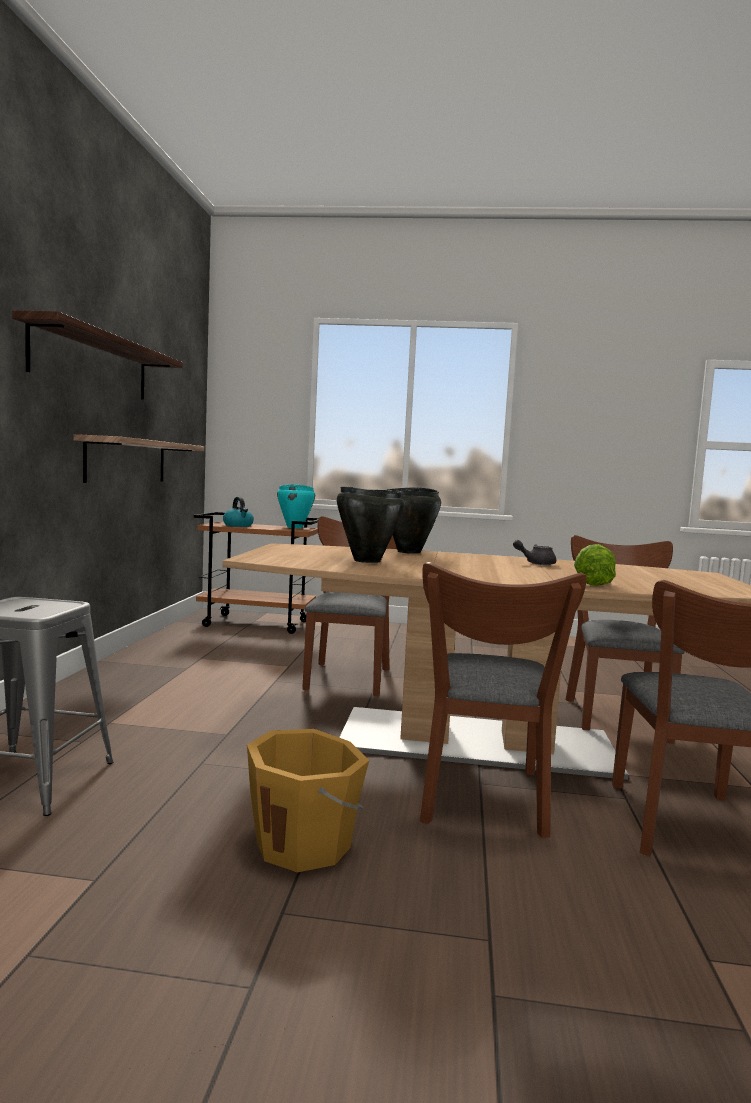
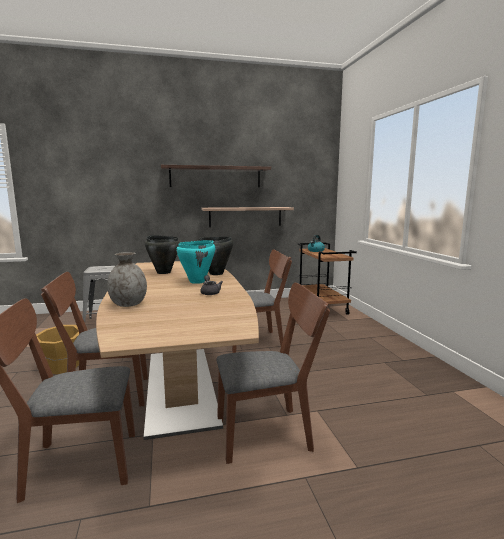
camera: 70 degrees right, 5 degrees up
turquoise cooking pot [277,485,315,528] -> turquoise cooking pot moved to [176,240,215,284]
lettuce [574,544,616,586] -> grey vase [107,252,147,307]

